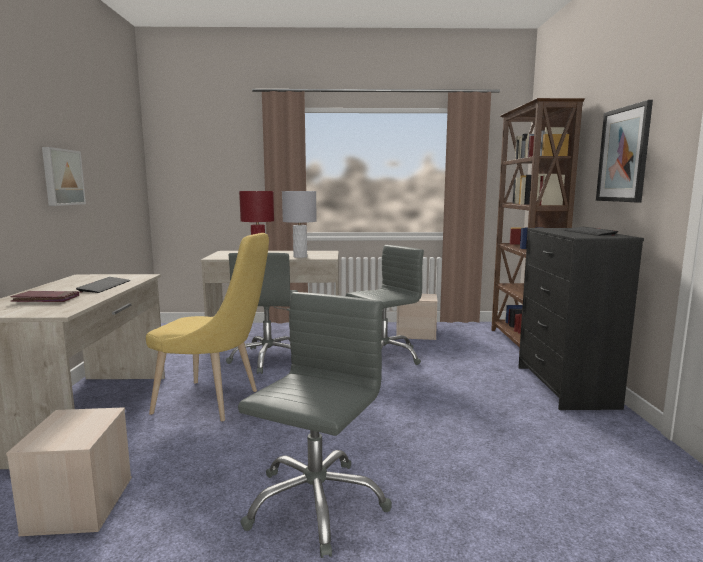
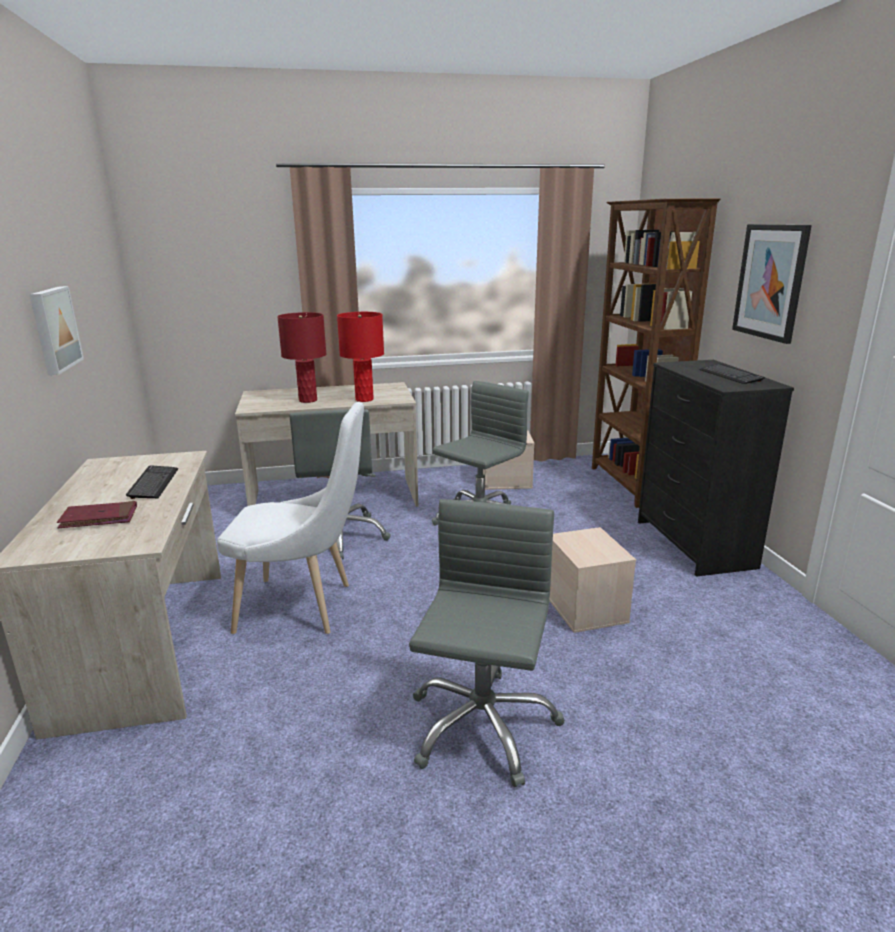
camera: 10 degrees left, 10 degrees up
beige storage box [6,407,132,536] -> beige storage box moved to [549,527,636,633]
yellow chair [146,233,269,422] -> white chair [217,402,364,634]
grey table lamp [282,191,317,258] -> red table lamp [337,312,384,402]

